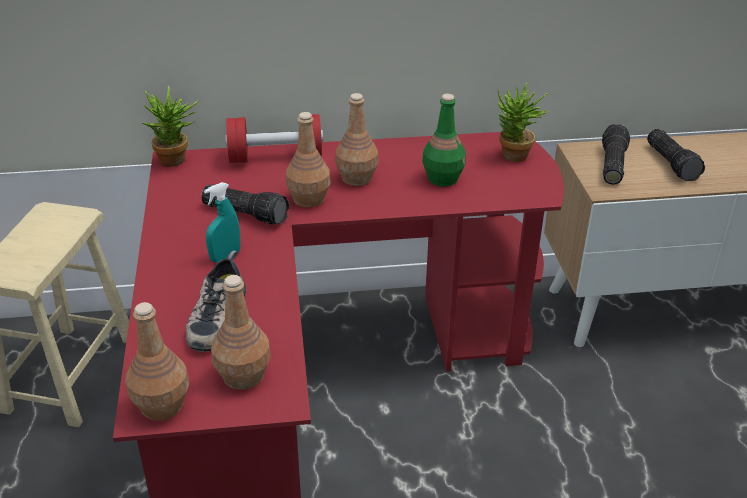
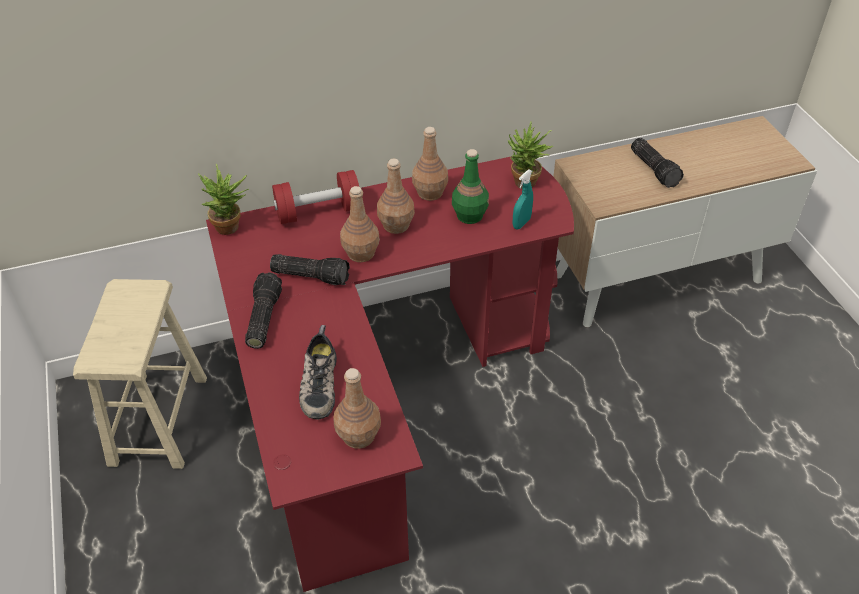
camera: 10 degrees left, 10 degrees up
brown bottle [126,302,189,421] -> brown bottle moved to [412,127,448,201]
turquoise spray bottle [204,182,240,262] -> turquoise spray bottle moved to [513,169,533,230]
flashlight [602,124,630,185] -> flashlight moved to [245,272,282,349]

